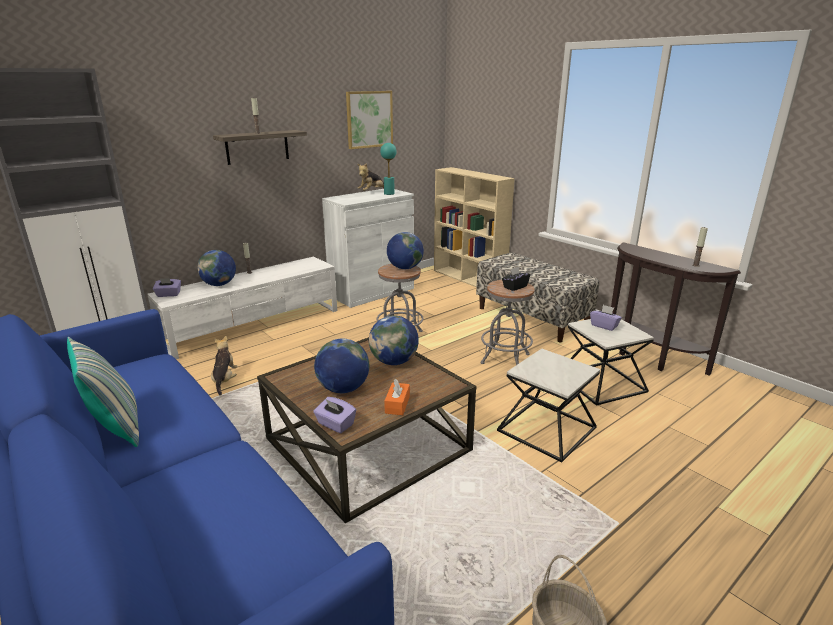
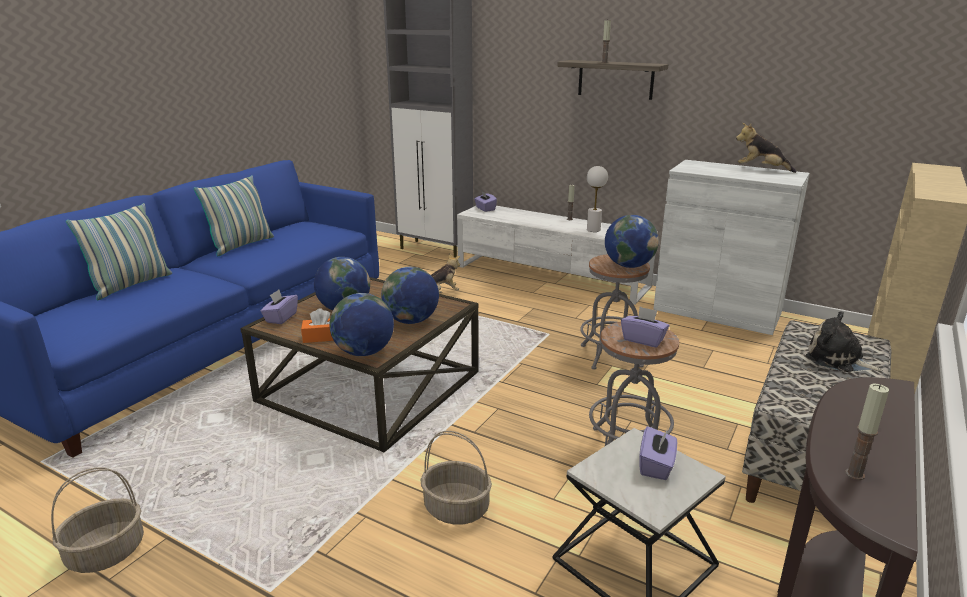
camera: 70 degrees right, 0 degrees up
globe [197,250,236,286] -> globe moved to [330,293,394,356]
picture [346,91,393,149] -> none
turquoise table lamp [380,143,397,195] -> none
side table [497,348,600,462] -> basket [420,431,492,525]
black tissue box [502,267,530,291] -> purple tissue box [621,307,669,348]
none -> pillow [66,203,172,300]
none -> white table lamp [587,166,608,232]
none -> plush toy [806,312,883,372]

